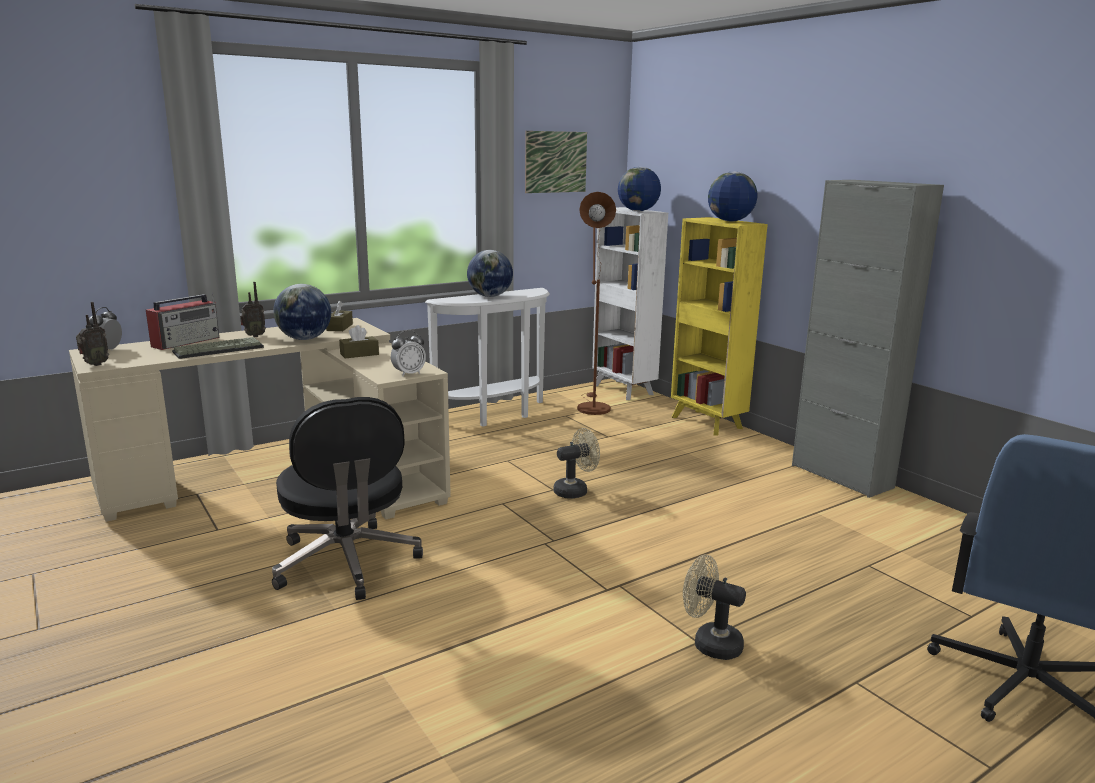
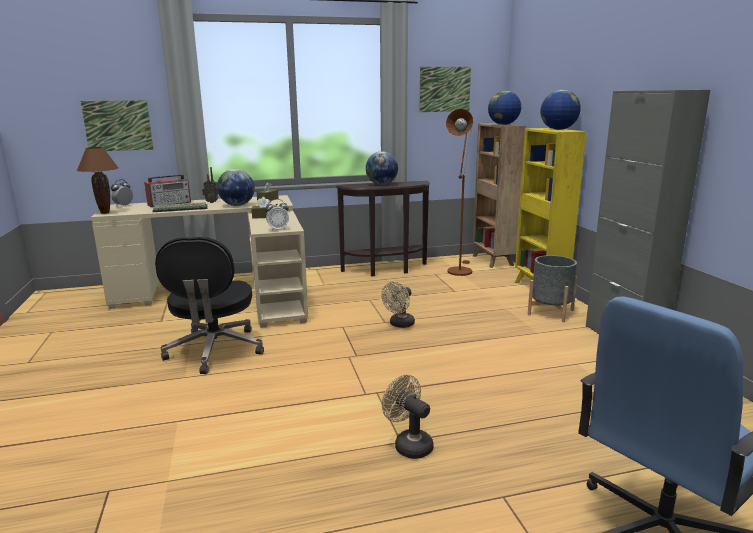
camera: 20 degrees right, 0 degrees up
radio [76,302,109,366] -> brown table lamp [77,147,119,214]
white console table [425,288,550,427] -> brown console table [336,181,430,276]
beige fan [553,428,600,499] -> beige fan turned 135 degrees clockwise [381,282,415,328]
white bookcase [592,207,668,400] -> brown bookcase [473,123,526,268]
none -> picture [81,100,154,151]
none -> grey planter [528,255,577,322]

